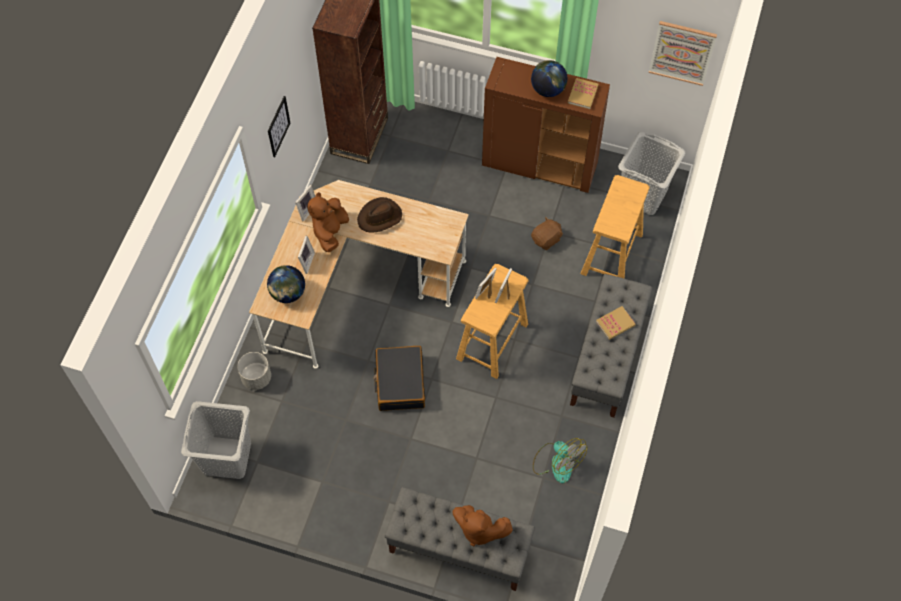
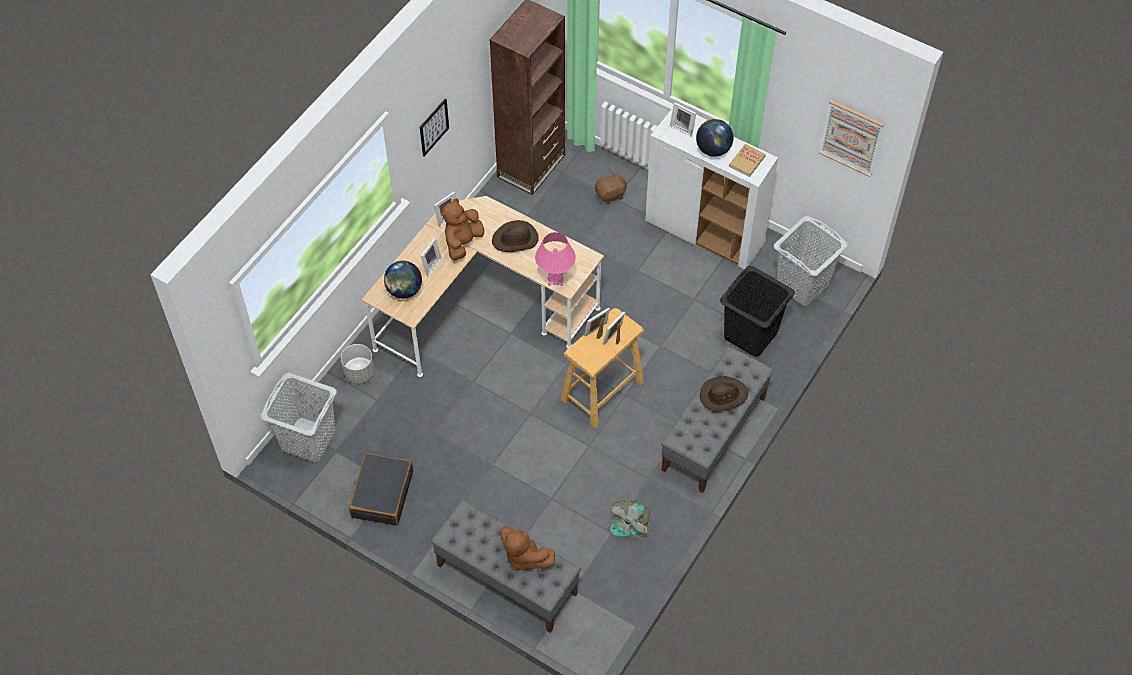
camera: 15 degrees right, 5 degrees down
black suitcase [374,346,425,411] -> black suitcase moved to [349,453,413,526]
brown cabinet [482,57,610,193] -> white cabinet [645,108,778,269]
brown plush toy [531,217,563,250] -> brown plush toy moved to [595,171,627,204]
fan [533,438,587,483] -> fan turned 60 degrees clockwise [610,500,650,537]
beige stool [580,175,650,279] -> black laundry basket [720,266,795,357]
book [596,306,636,340] -> brown hat [700,376,748,412]
none -> pink table lamp [535,232,576,286]
none -> picture frame [670,102,696,137]

